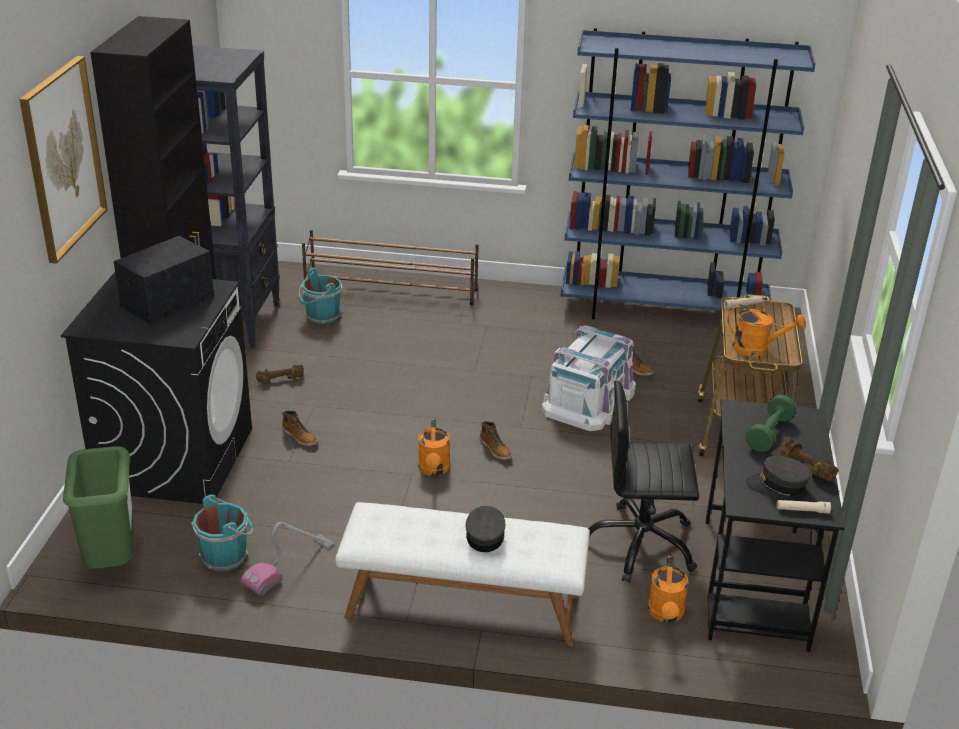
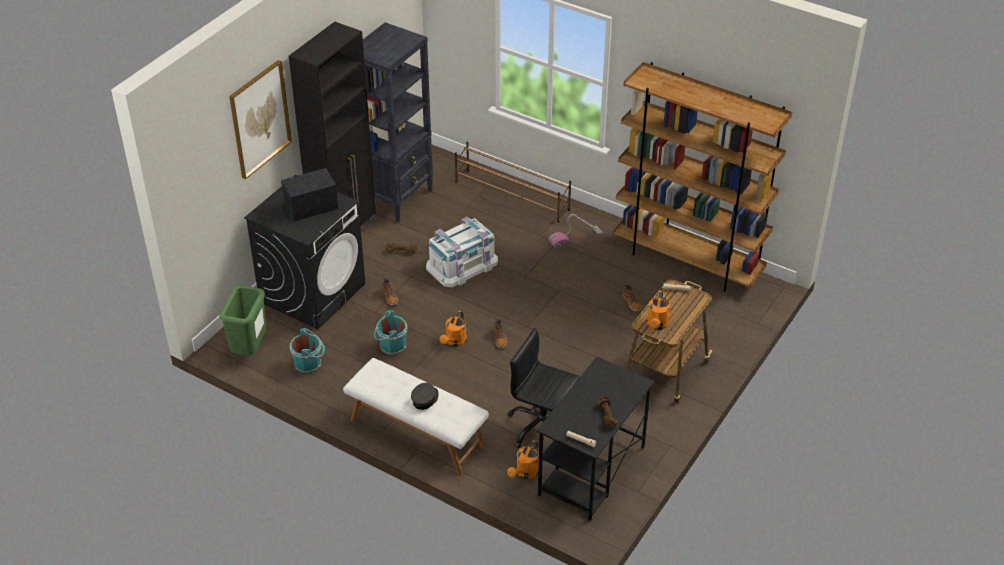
camera: 25 degrees right, 10 degrees up
vacuum cleaner [241,522,334,596] -> vacuum cleaner moved to [548,214,602,248]
turquoise bucket [299,268,344,324] -> turquoise bucket moved to [374,310,407,355]
white storage box [541,325,636,431] -> white storage box moved to [426,217,498,287]
blue bookcase [561,28,816,321] -> brown bookcase [613,62,792,292]
orange watering can [727,305,806,357] -> orange watering can turned 60 degrees clockwise [647,291,670,330]
grey cap [745,456,811,497] -> none
green dumbbell [746,395,796,452] -> none

